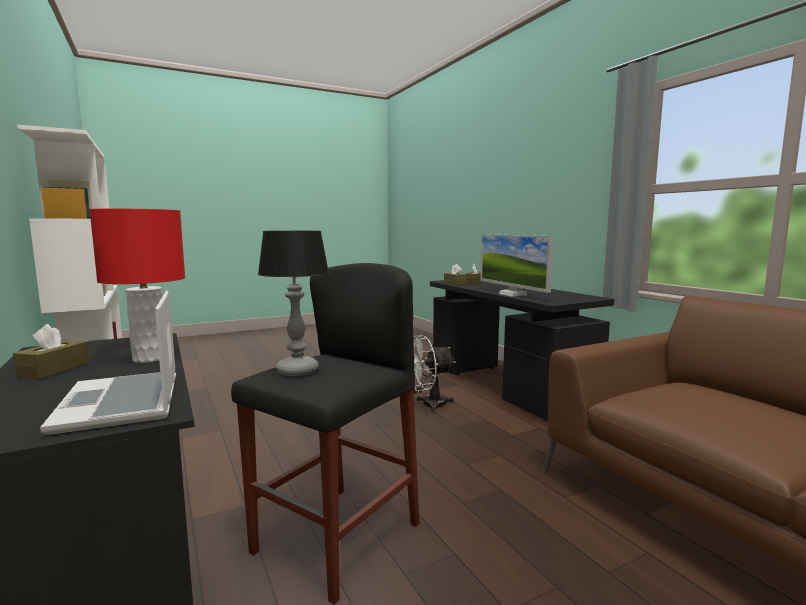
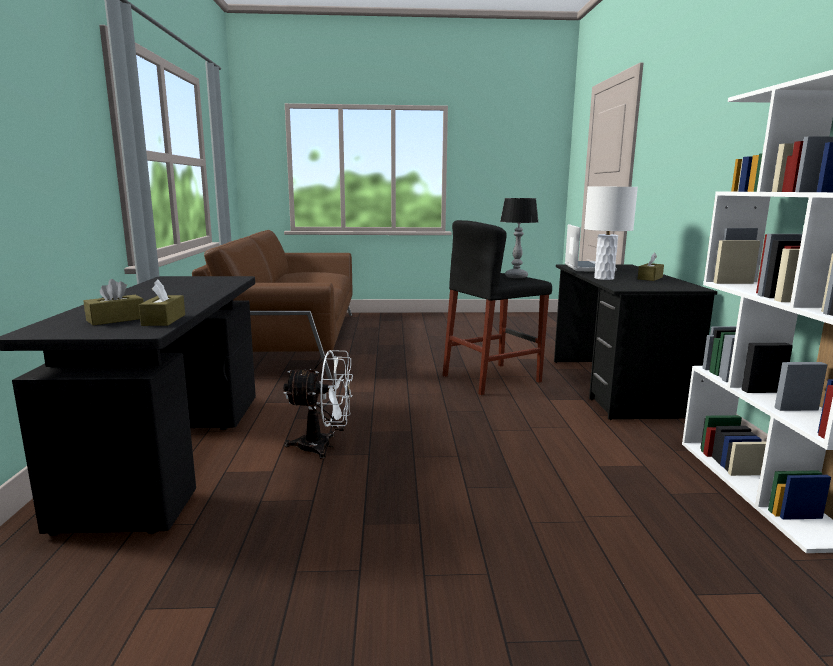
camera: 155 degrees left, 5 degrees up
red table lamp [89,209,185,363] -> white table lamp [584,187,638,280]
monitor [480,234,554,297] -> none

